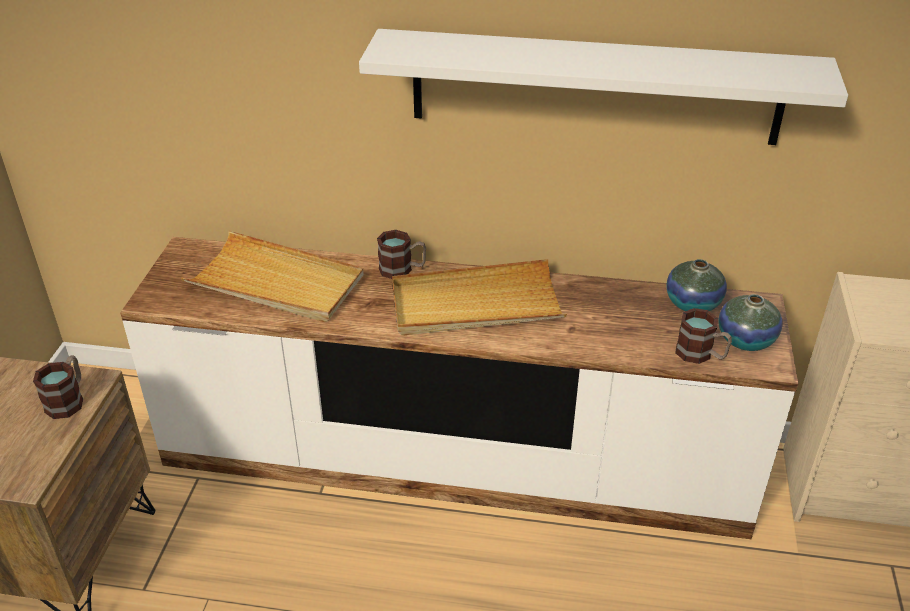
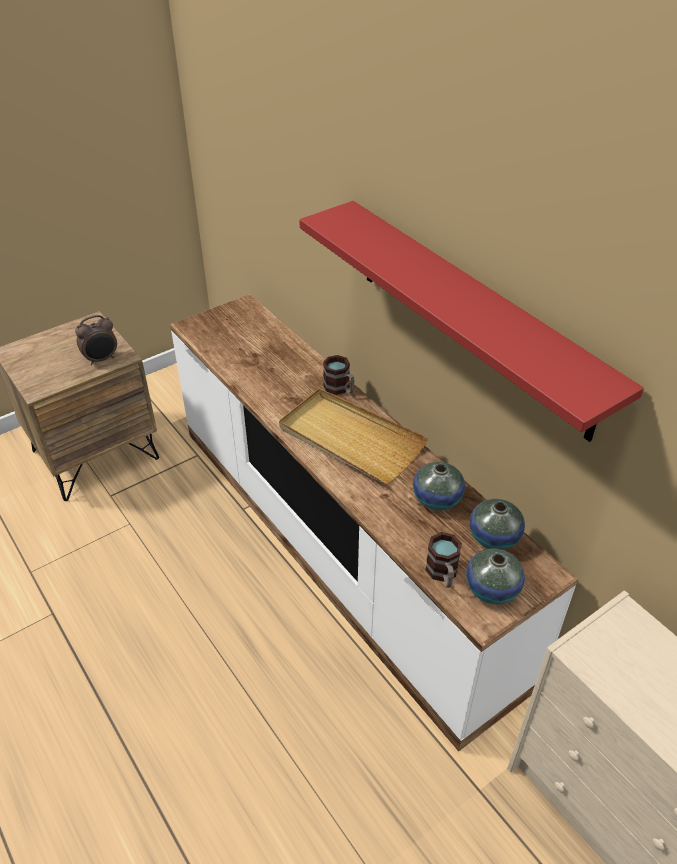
camera: 45 degrees right, 5 degrees up
mug [33,356,83,419] -> alarm clock [75,315,117,365]
beige tray [181,231,364,322] -> none
white shelf [359,29,848,145] -> red shelf [299,201,644,442]
none -> vase [413,462,465,510]

